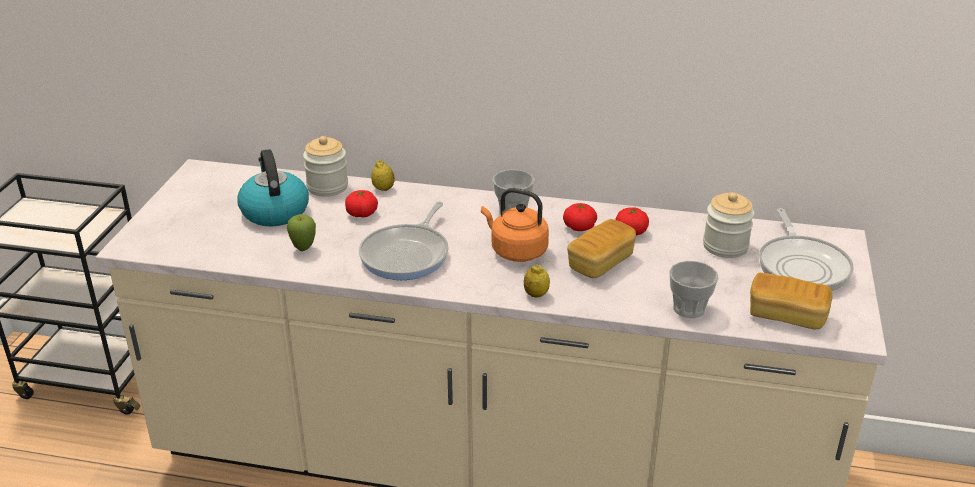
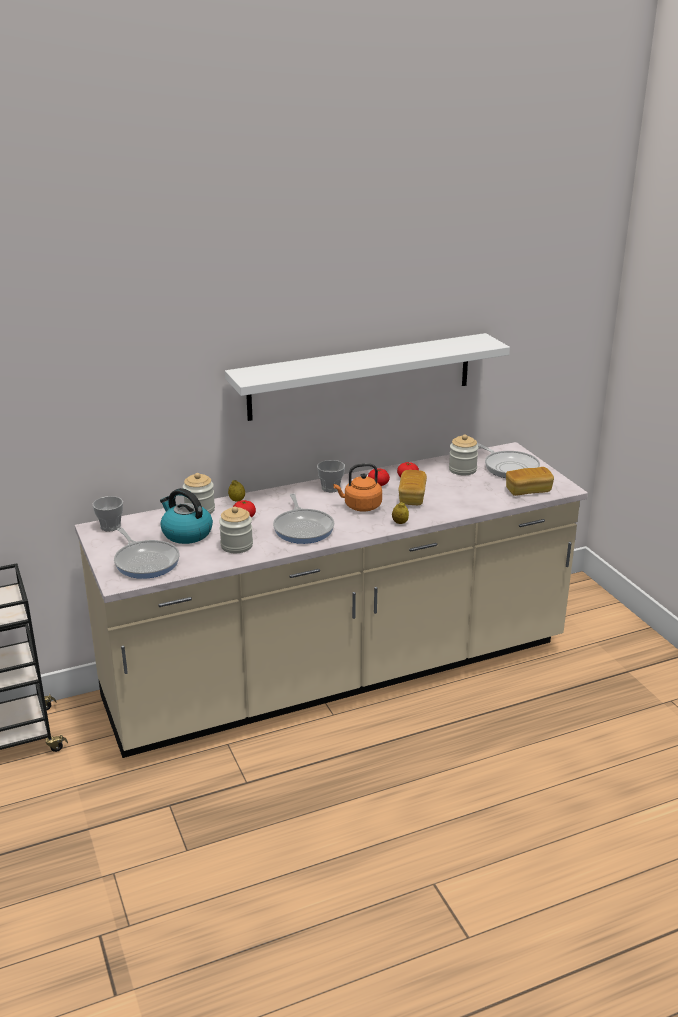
camera: 35 degrees left, 5 degrees down
apple [287,214,316,251] -> jar [219,507,253,553]
cup [669,261,718,318] -> cup moved to [92,496,123,532]
none -> frying pan [114,527,180,579]
none -> white shelf [225,333,510,421]

